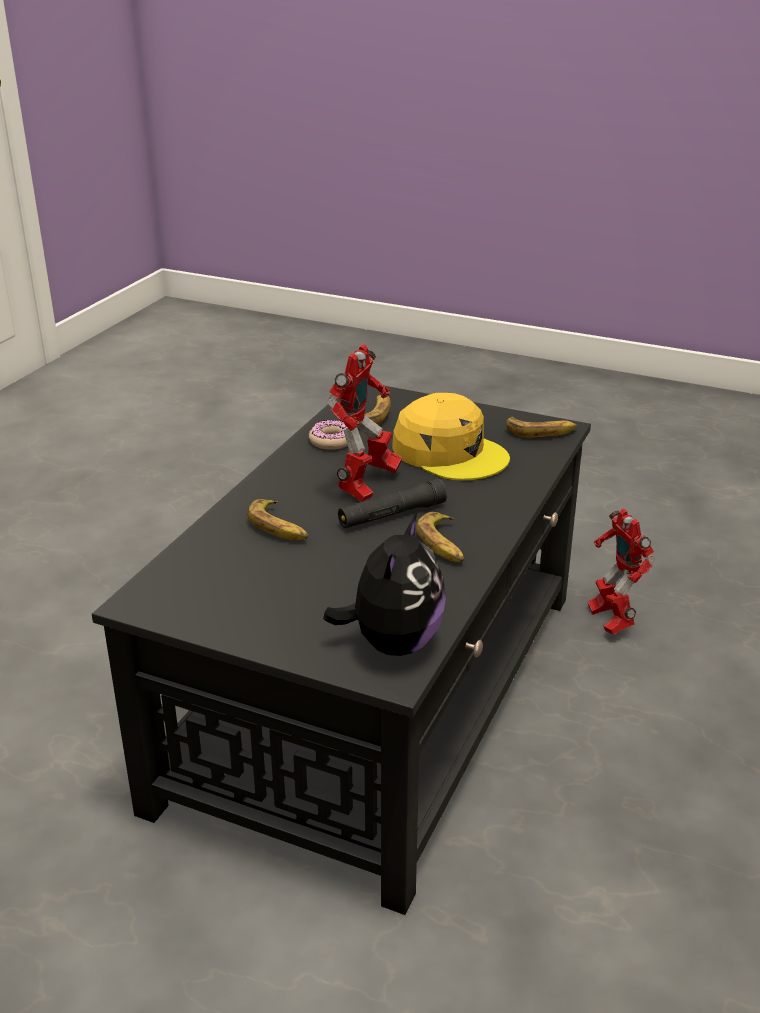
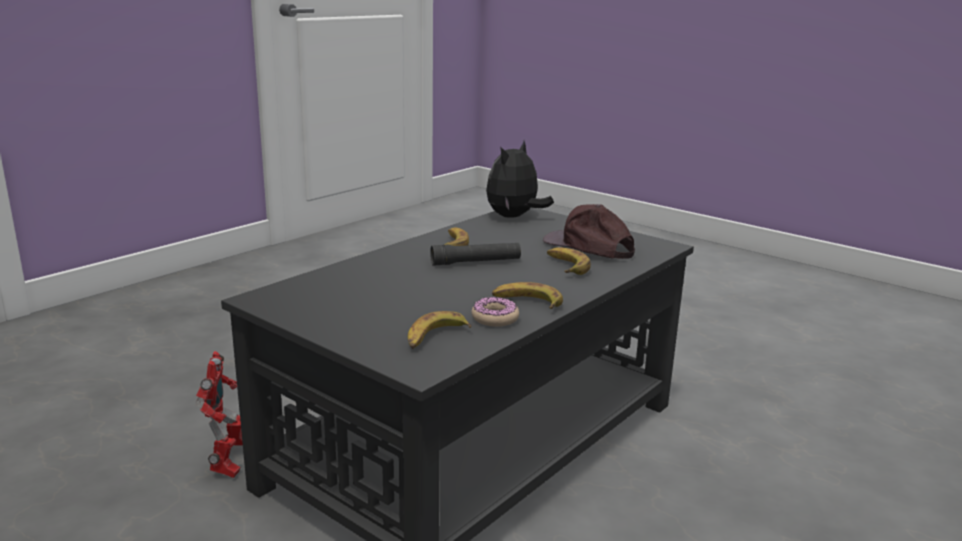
camera: 165 degrees left, 10 degrees down
toy robot [327,344,402,502] -> none
yellow cap [392,393,510,480] -> none
banana [506,417,577,438] -> banana moved to [492,282,563,309]
none -> brown cap [543,204,635,259]

